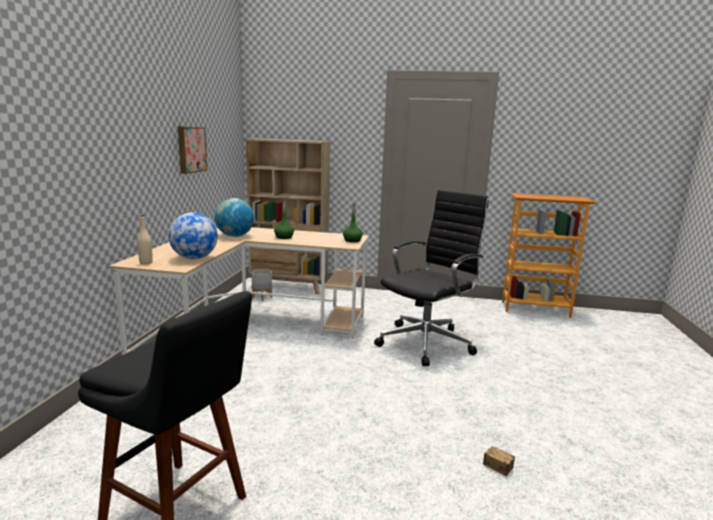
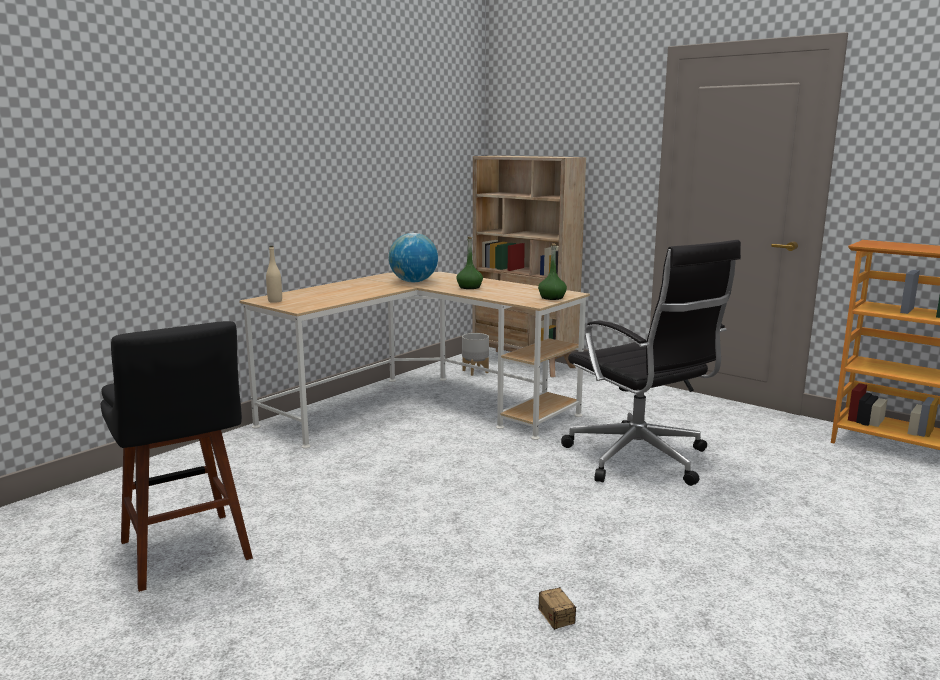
camera: 30 degrees right, 0 degrees up
globe [169,212,218,259] -> none
picture [178,126,208,174] -> none
black office chair [374,190,489,366] -> black office chair turned 75 degrees clockwise [561,240,741,486]

